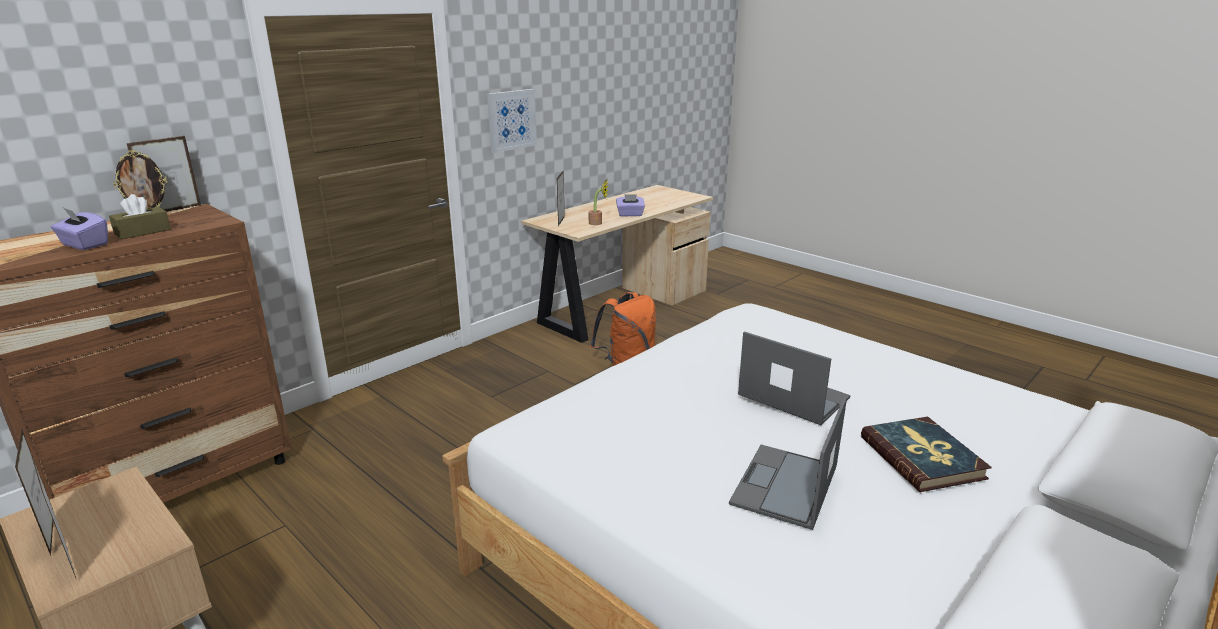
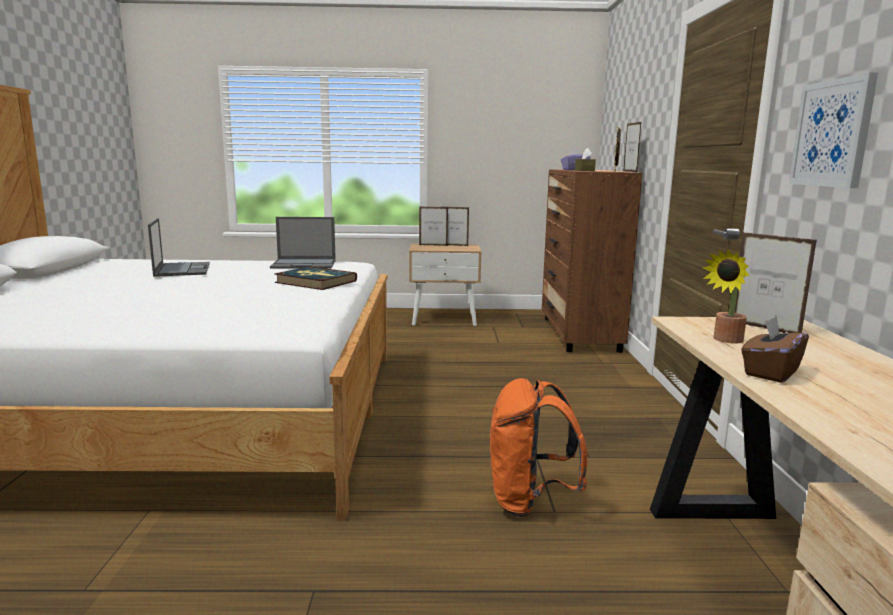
camera: 135 degrees right, 10 degrees down
purple tissue box [616,194,645,217] -> brown tissue box [741,316,809,383]
laptop [738,331,851,425] -> laptop moved to [270,217,336,269]
book [861,417,992,492] -> book moved to [275,266,357,290]

